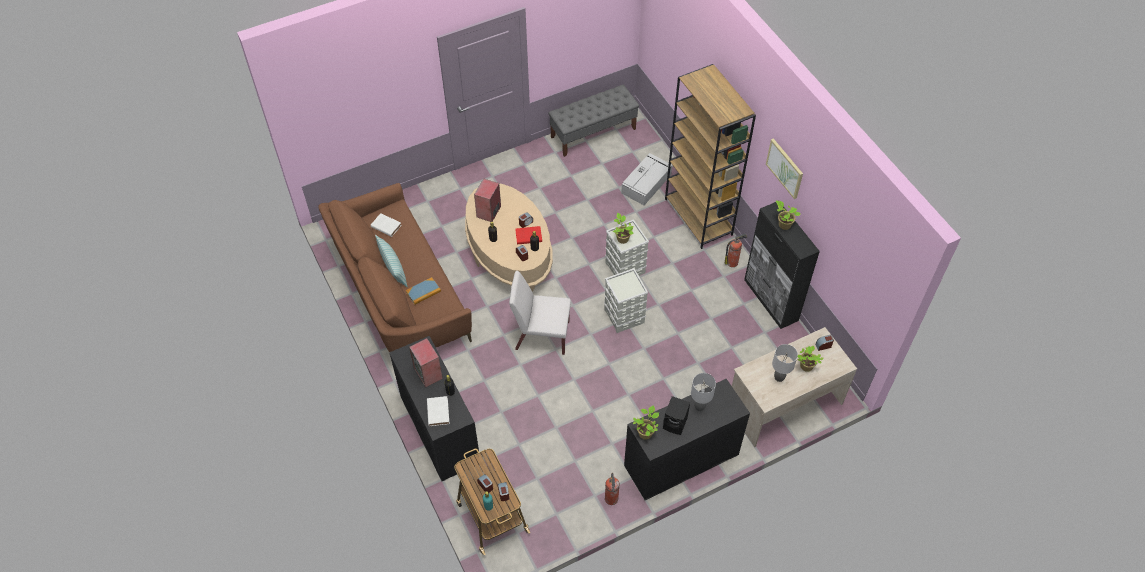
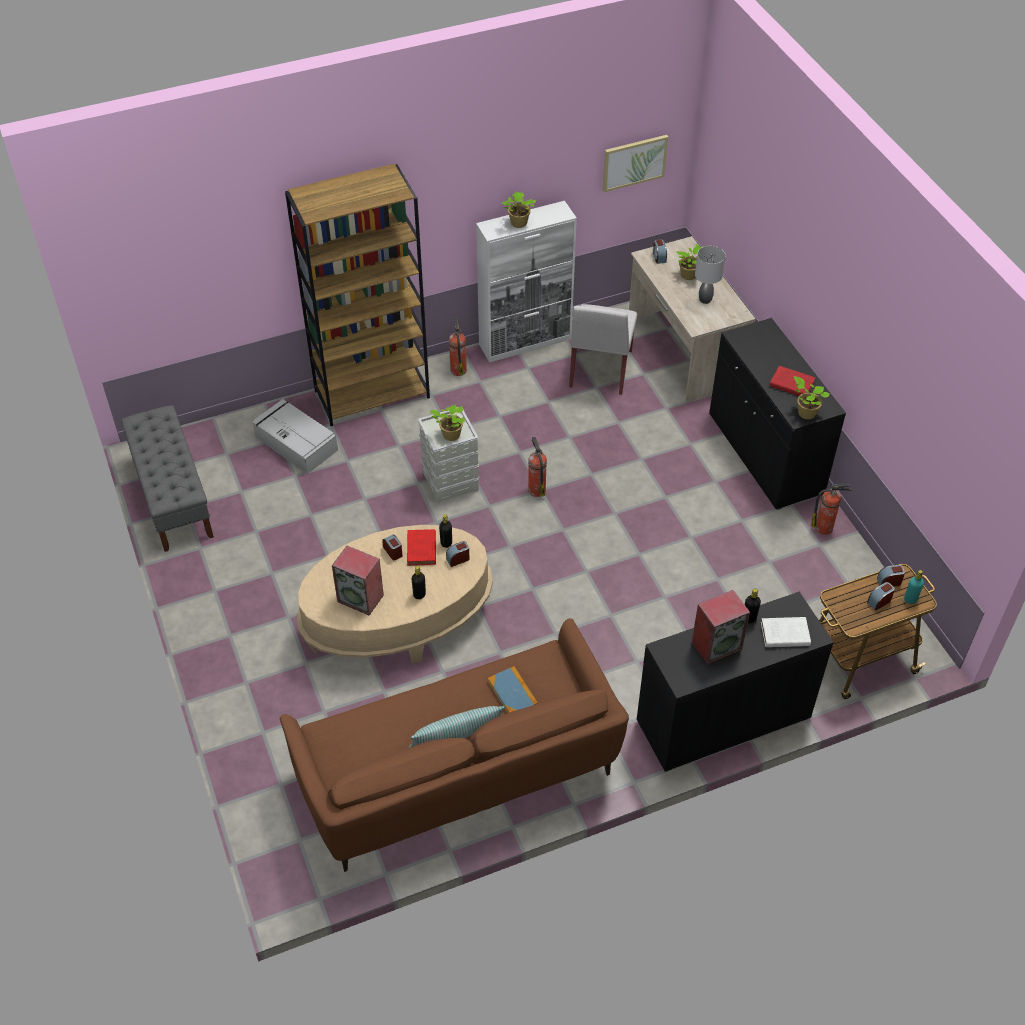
camera: 85 degrees left, 5 degrees down
white book [371,213,401,237] -> none
white chair [509,271,571,355] -> white chair moved to [569,304,637,395]
grey storage box [604,268,648,333] -> fire extinguisher [528,437,547,497]
black speaker [663,396,690,435] -> red book [769,366,815,396]
grey table lamp [691,373,716,411] -> none
black cabinet [744,202,820,329] -> white cabinet [476,201,577,363]
picture [766,138,803,199] -> picture moved to [603,135,668,192]

